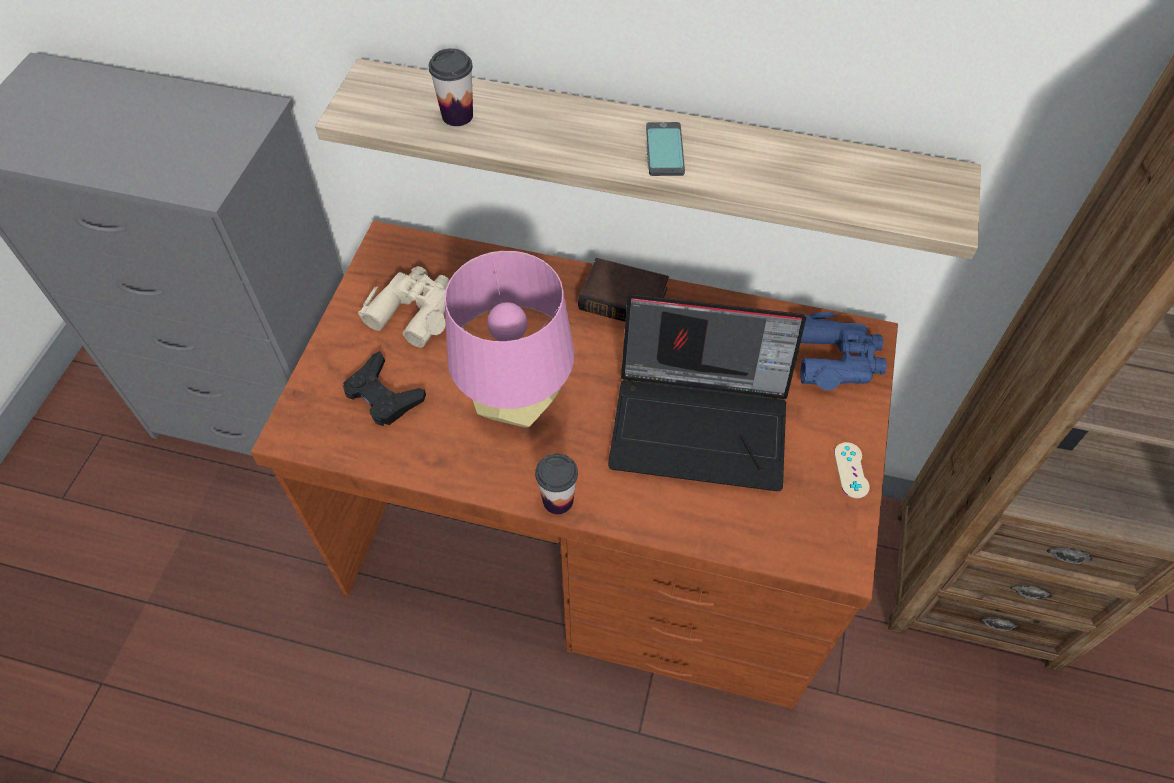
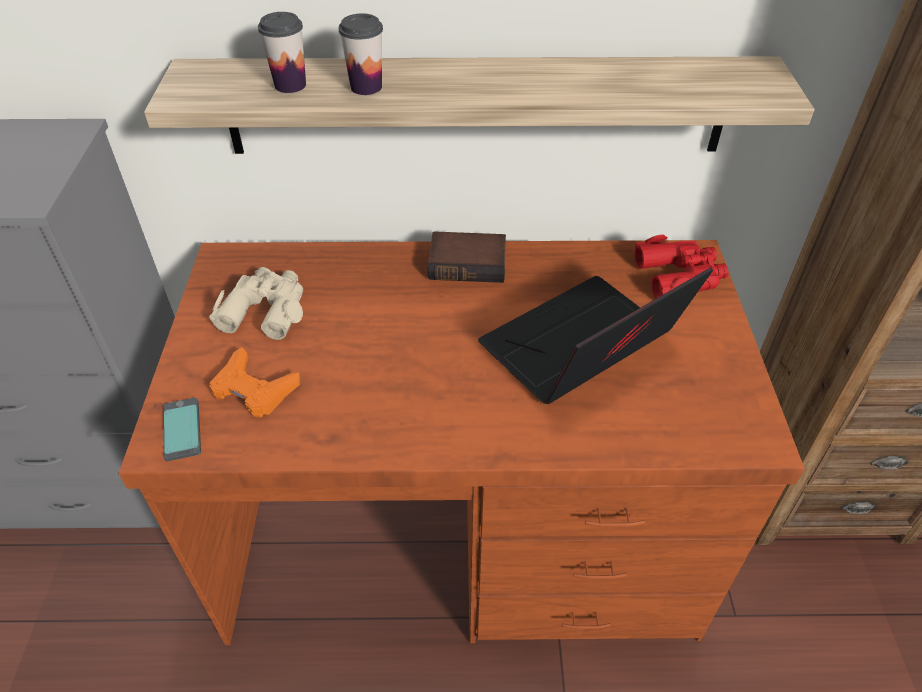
camera: 15 degrees left, 10 degrees down
black game controller [343,351,426,426] -> orange game controller [209,347,300,418]
pink table lamp [445,251,574,428] -> none
cup [535,454,578,514] -> cup moved to [339,14,383,95]
laptop [608,294,806,491] -> laptop turned 150 degrees clockwise [478,267,713,404]
phone [646,122,685,176] -> phone moved to [163,398,201,461]
blue binoculars [800,312,887,390] -> red binoculars [634,235,729,298]
beige game controller [834,442,870,498] -> none

